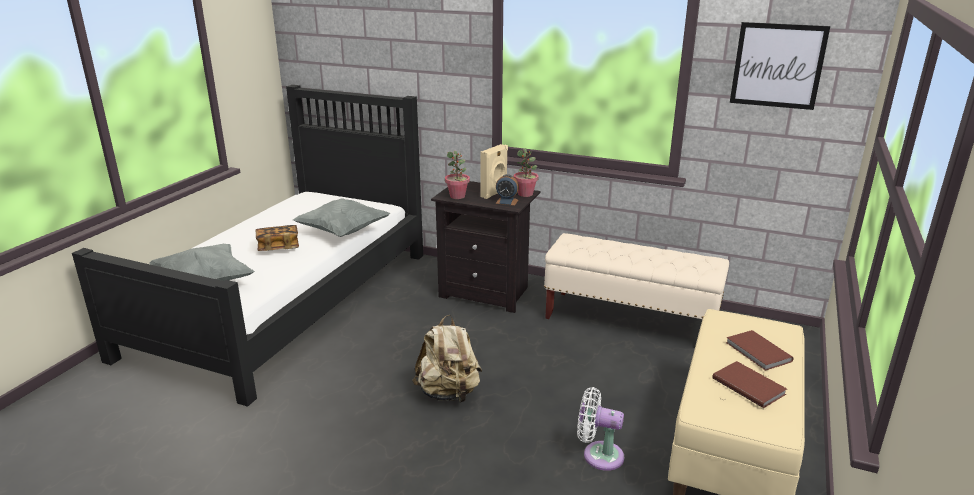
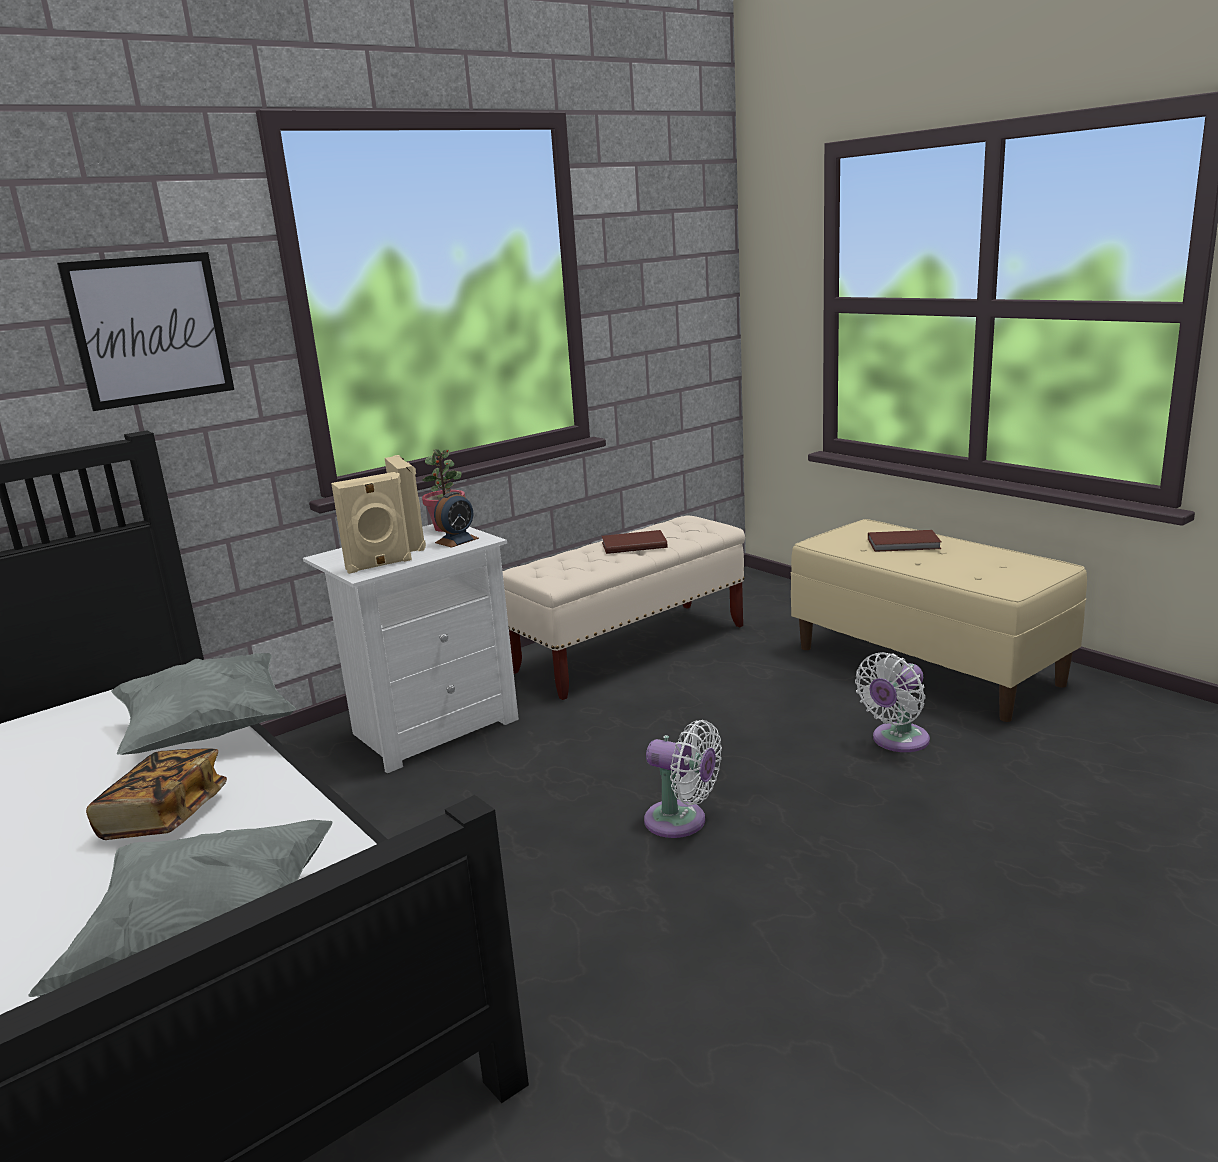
camera: 60 degrees left, 5 degrees down
beige backpack [412,315,482,403] -> white fan [644,720,722,838]
black nightstand [431,181,541,313] -> white nightstand [303,524,519,773]
potted plant [445,150,470,199] -> beige speaker [331,472,412,574]
brown book [712,361,787,408] -> brown book moved to [602,530,668,554]
picture [730,22,830,110] -> picture moved to [57,252,234,411]

